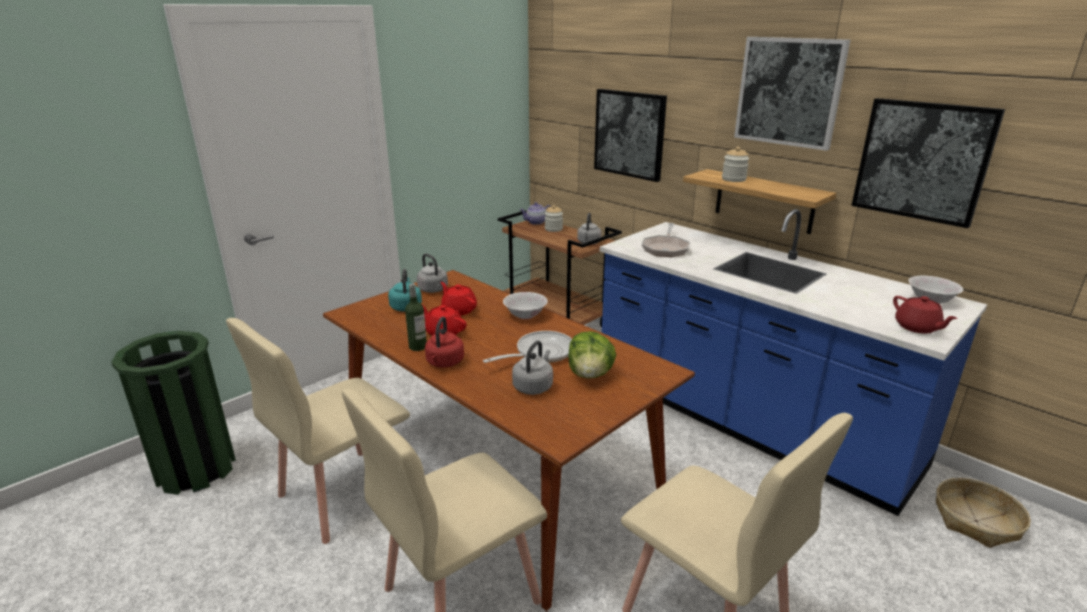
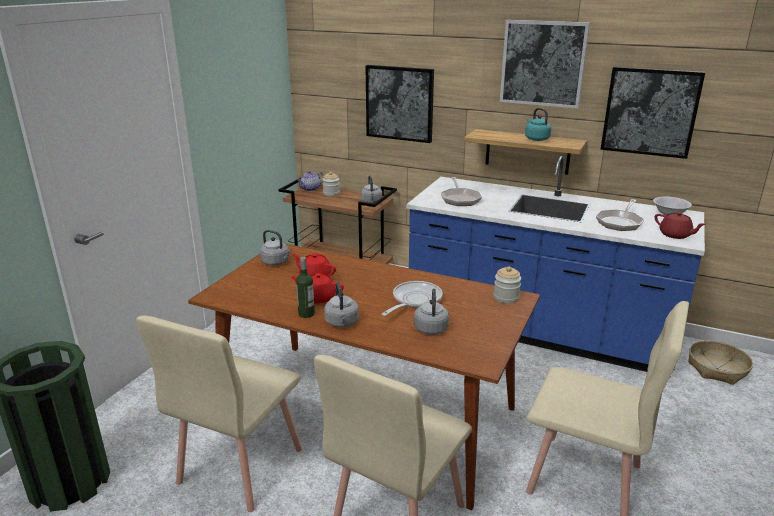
camera: 20 degrees left, 0 degrees up
turquoise kettle [388,269,422,311] -> turquoise kettle moved to [525,108,551,141]
red kettle [425,317,464,368] -> grey kettle [324,282,359,327]
white bowl [503,292,548,319] -> none
lettuce [568,331,616,379] -> none
jar [722,147,749,182] -> jar moved to [494,266,521,304]
none -> frying pan [596,199,644,231]

